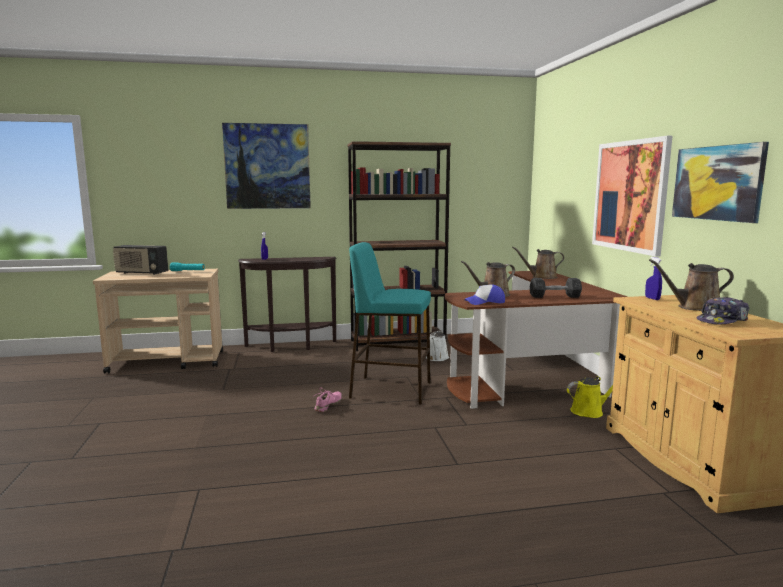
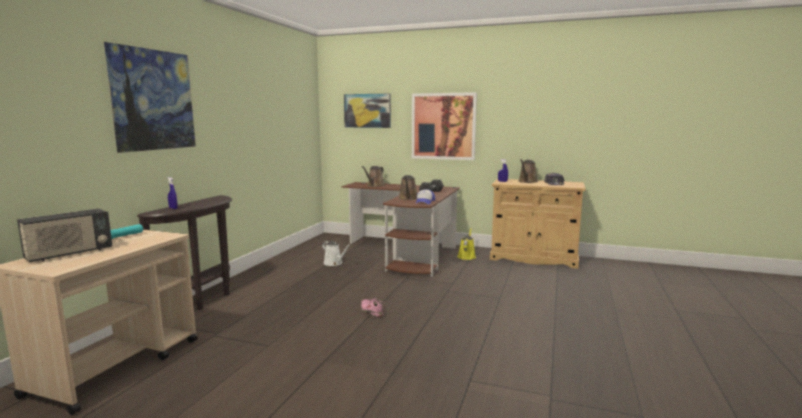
camera: 60 degrees left, 0 degrees up
brown bookcase [348,141,451,351] -> none
turquoise stool [349,242,431,405] -> none
picture [672,142,769,223] -> picture moved to [344,94,391,128]

